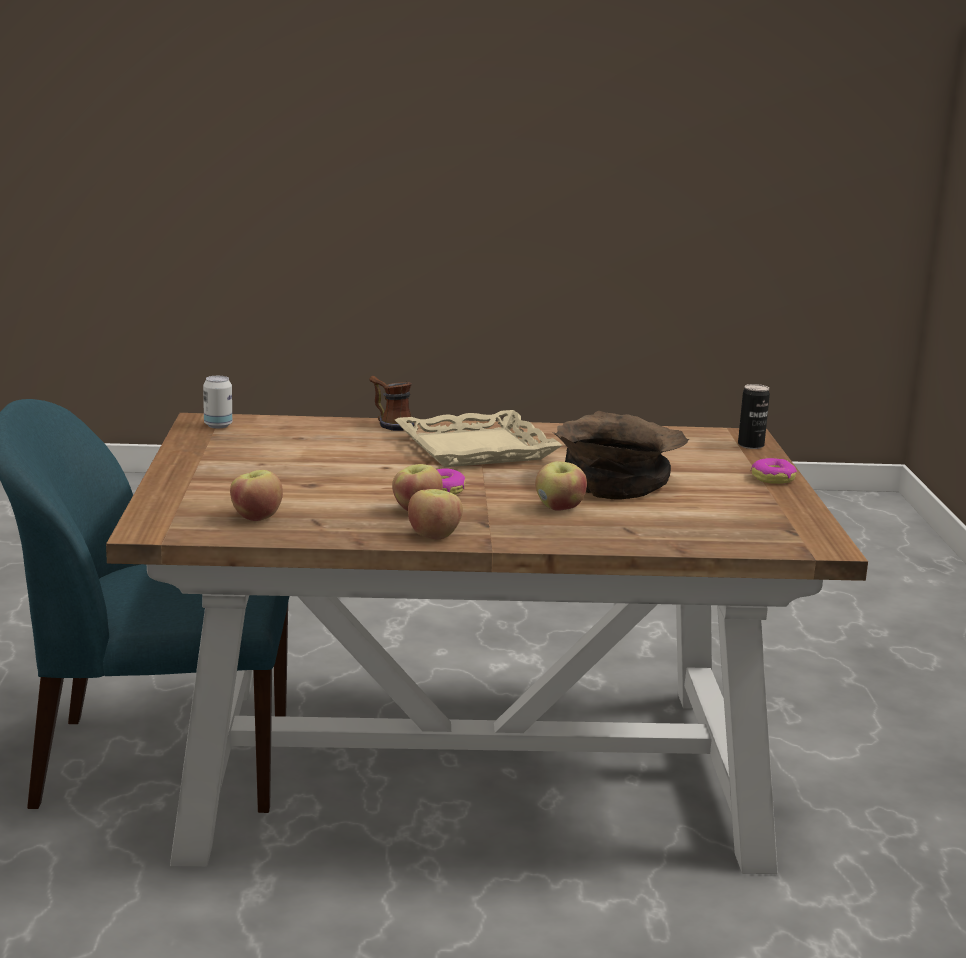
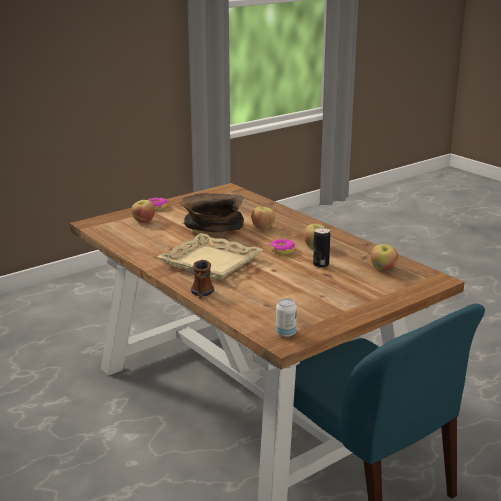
camera: 125 degrees left, 5 degrees up
apple [408,489,463,539] -> apple moved to [131,200,155,223]
can [738,384,770,449] -> can moved to [313,227,330,268]

